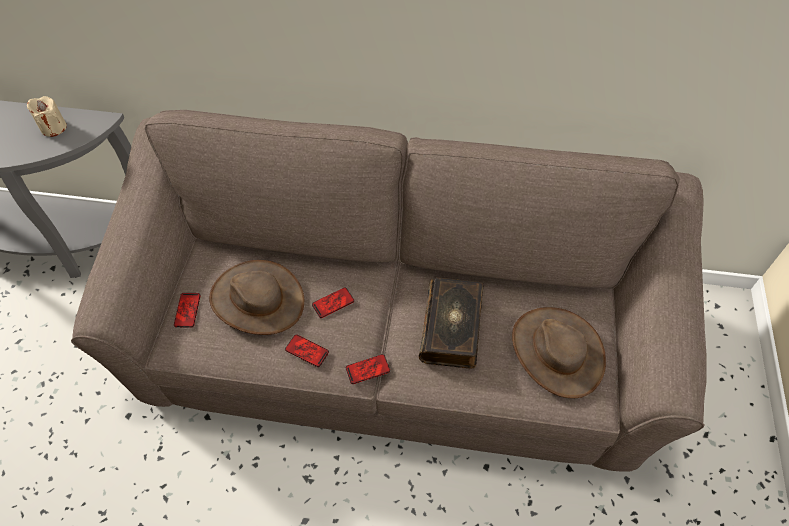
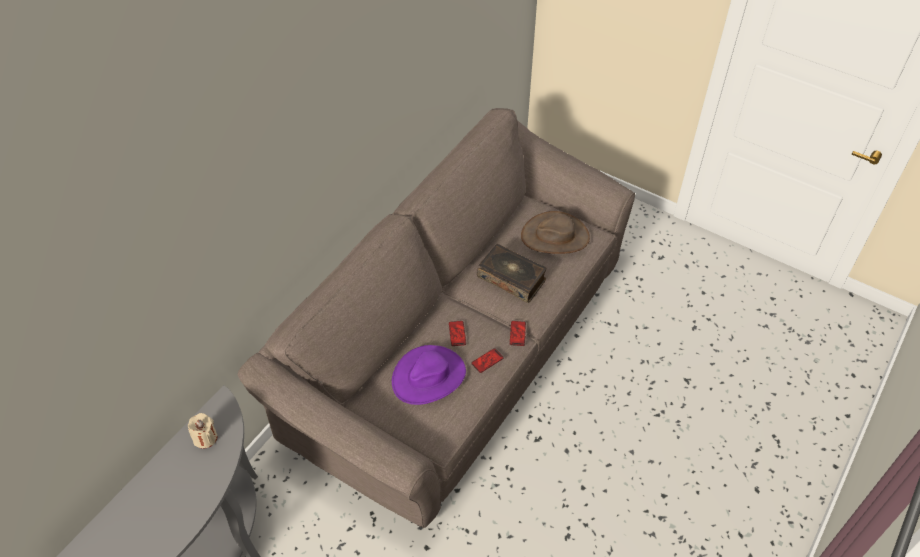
camera: 65 degrees left, 5 degrees down
phone [174,293,201,328] -> none
brown hat [209,260,304,335] -> purple hat [392,345,466,405]

